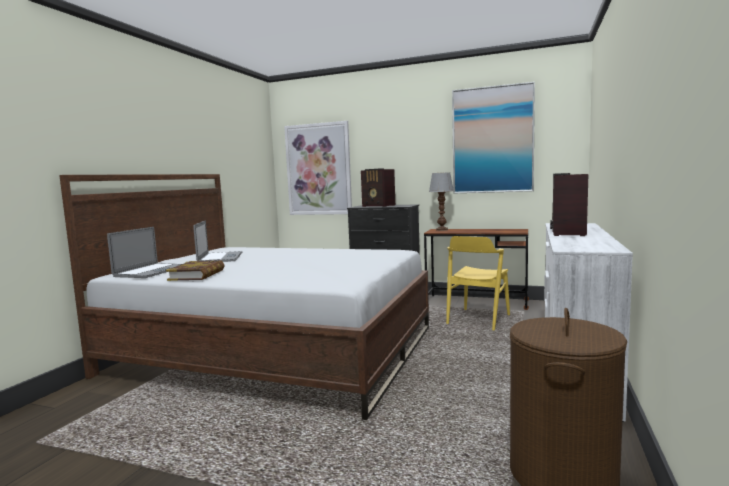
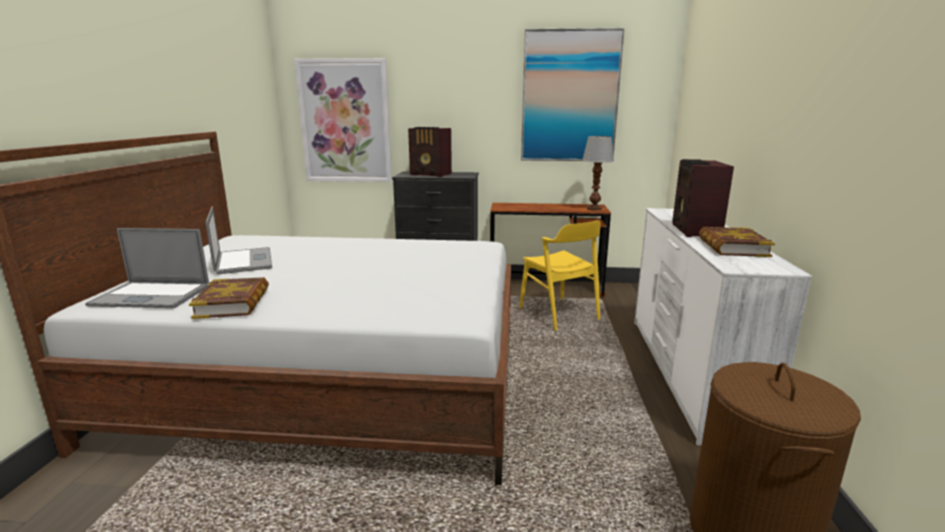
camera: 15 degrees left, 10 degrees up
laptop [107,227,181,278] -> laptop turned 90 degrees clockwise [85,228,209,308]
table lamp [429,172,454,231] -> table lamp moved to [582,136,614,211]
yellow chair [446,236,510,330] -> yellow chair turned 45 degrees counterclockwise [519,220,601,330]
none -> book [699,227,775,257]

